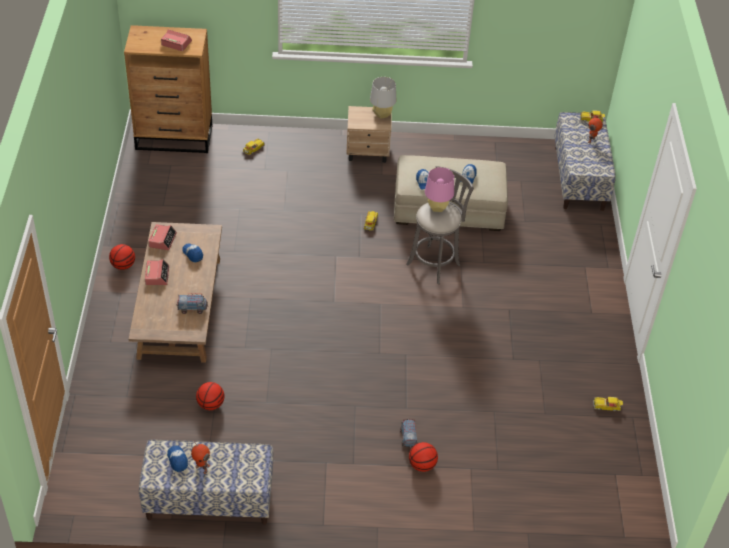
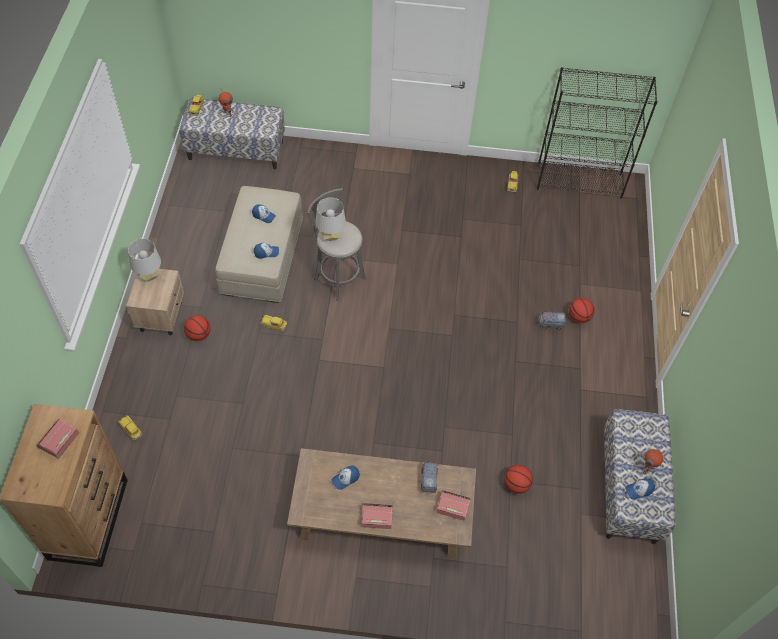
camera: 85 degrees left, 10 degrees up
basketball [109,244,135,270] -> basketball moved to [184,315,211,341]
alarm clock [148,224,177,250] -> alarm clock moved to [436,490,471,521]
pink table lamp [425,167,454,212] -> grey table lamp [316,197,346,241]
none -> black bookcase [537,67,658,199]

